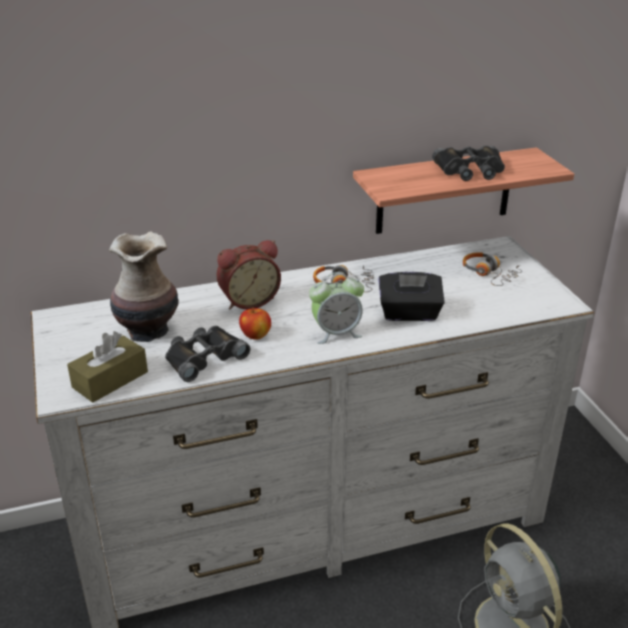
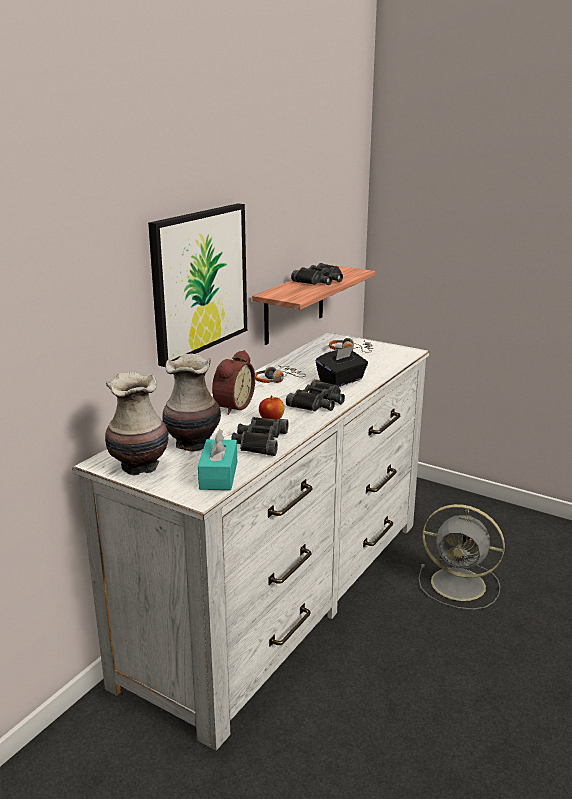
camera: 40 degrees left, 10 degrees down
brown tissue box [67,331,148,403] -> turquoise tissue box [198,429,237,490]
alarm clock [309,272,364,344] -> black binoculars [286,379,345,411]
none -> vase [105,372,169,475]
none -> picture [148,203,247,367]

